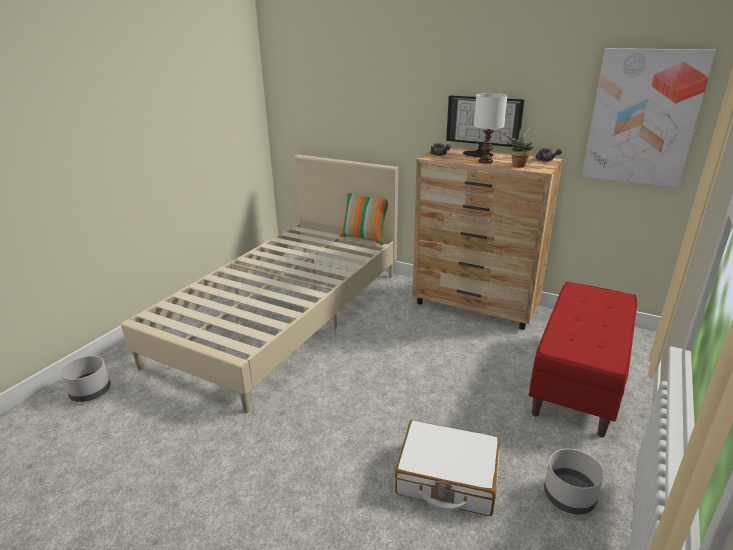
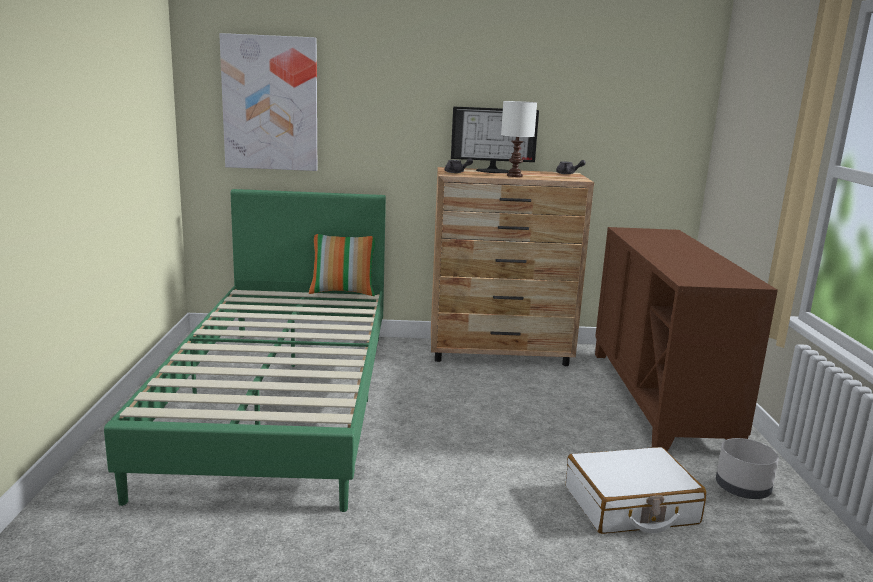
camera: 30 degrees left, 10 degrees down
grey planter [61,356,111,402] -> none
beige bed [121,155,398,414] -> green bed [104,189,386,512]
potted plant [507,126,534,168] -> none
red bench [529,282,637,437] -> brown cabinet [595,227,778,452]
picture [582,48,716,188] -> picture moved to [219,33,317,171]

